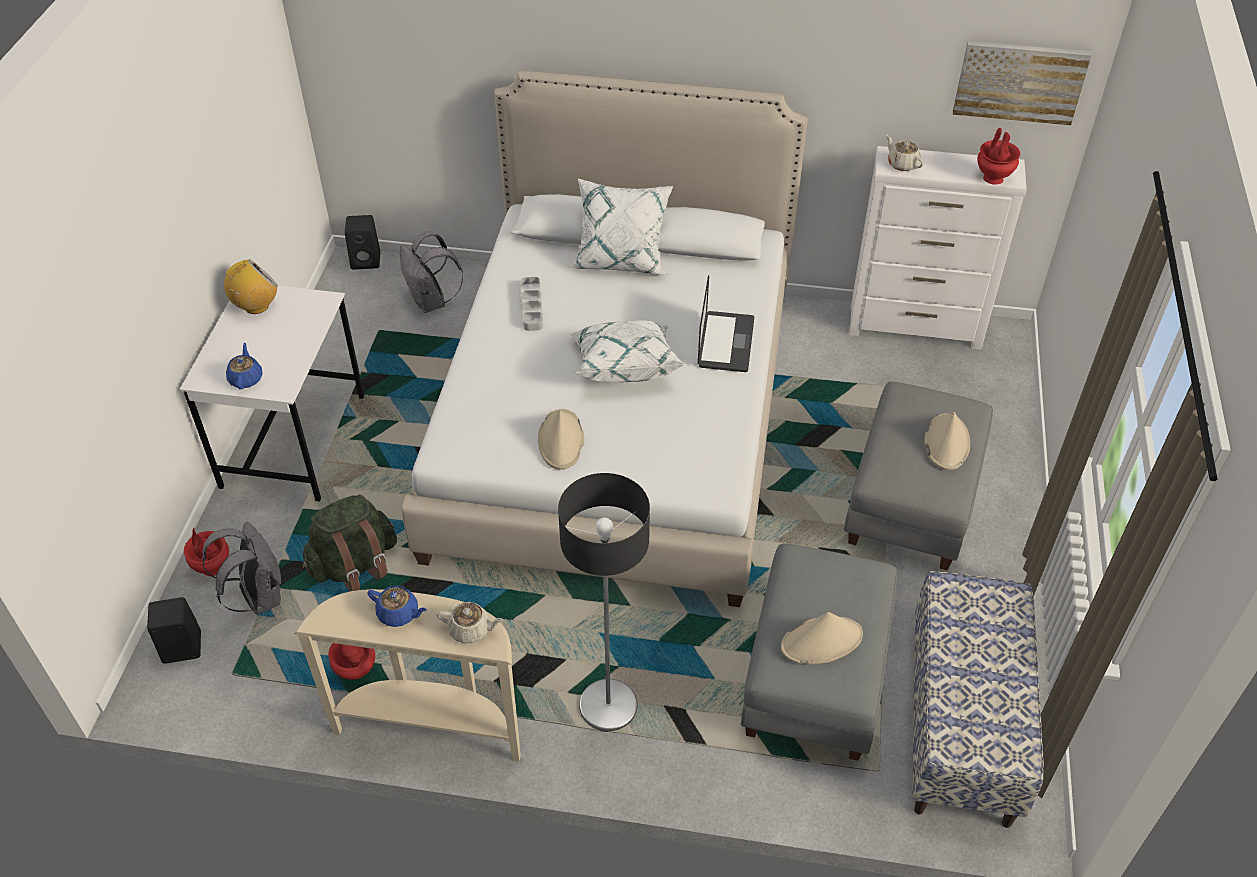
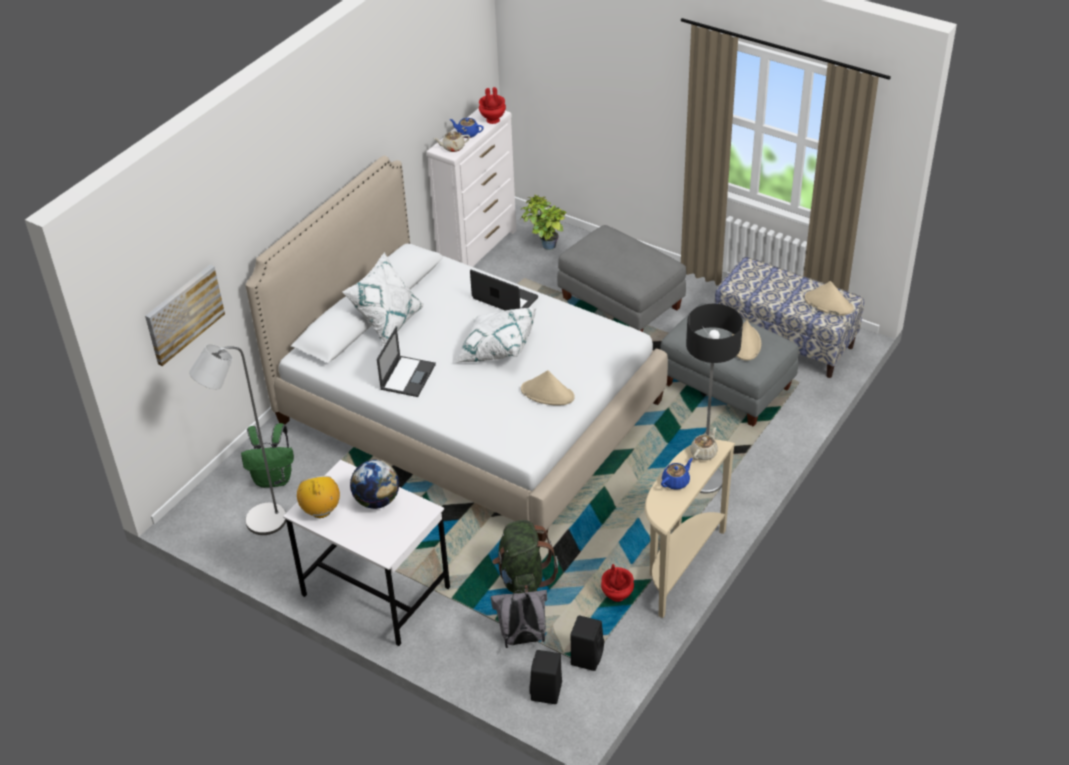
camera: 65 degrees left, 5 degrees down
red vase [184,528,229,576] -> none
blue teapot [226,343,262,390] -> blue teapot moved to [449,118,484,138]
black speaker [345,215,380,270] -> black speaker moved to [570,615,604,671]
grey backpack [400,231,463,313] -> green backpack [241,423,294,488]
grey tray [521,277,543,331] -> laptop [377,327,436,397]
beige hat [924,412,970,470] -> beige hat moved to [805,281,854,315]
picture [953,41,1092,125] -> picture moved to [145,265,225,366]
none -> grey floor lamp [189,344,286,535]
none -> globe [350,460,399,509]
none -> potted plant [520,195,566,250]

